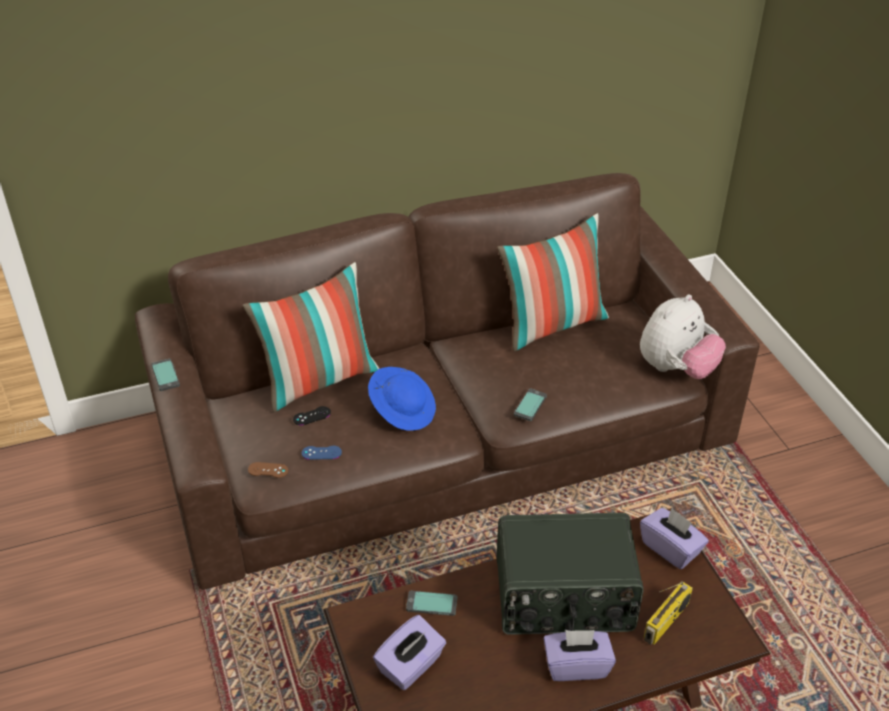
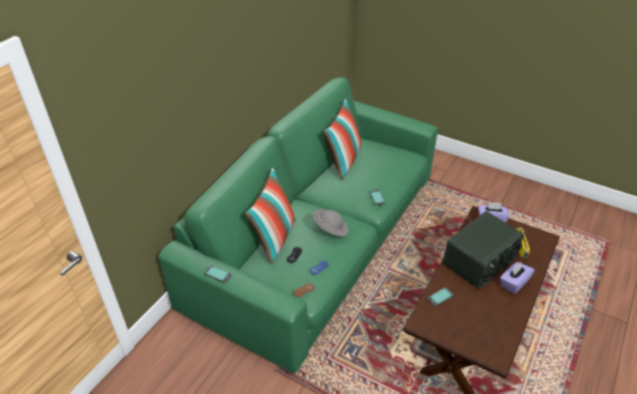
camera: 40 degrees left, 0 degrees up
brown sofa [135,173,759,590] -> green sofa [158,77,438,373]
blue hat [368,367,436,431] -> grey hat [312,209,348,237]
purple tissue box [373,615,446,690] -> none
plush toy [640,294,726,379] -> none

